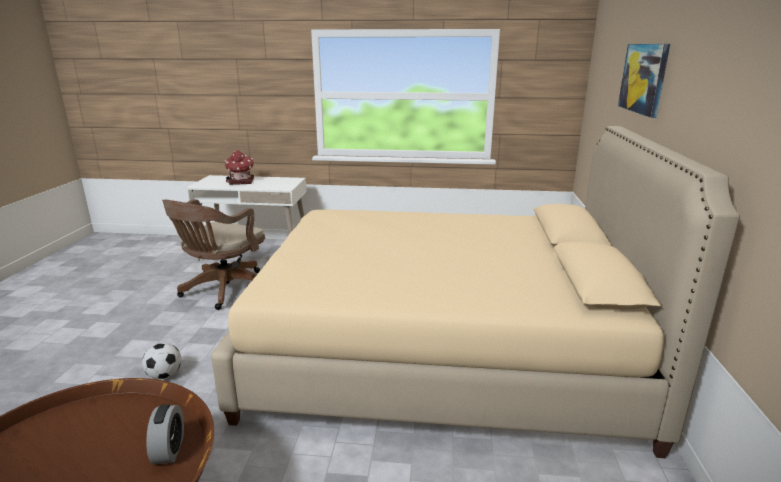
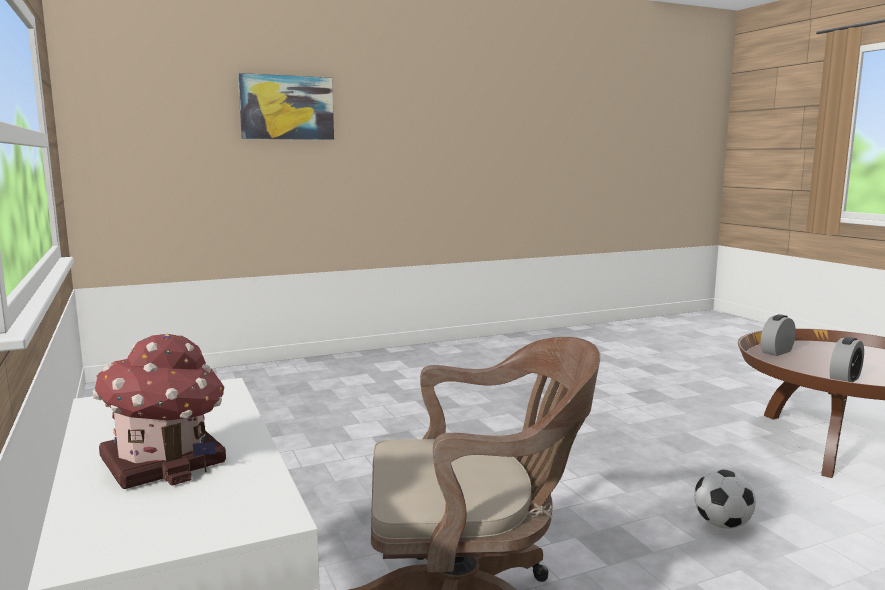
camera: 120 degrees left, 10 degrees down
beige bed [211,126,740,458] -> none
none -> alarm clock [830,337,864,382]

